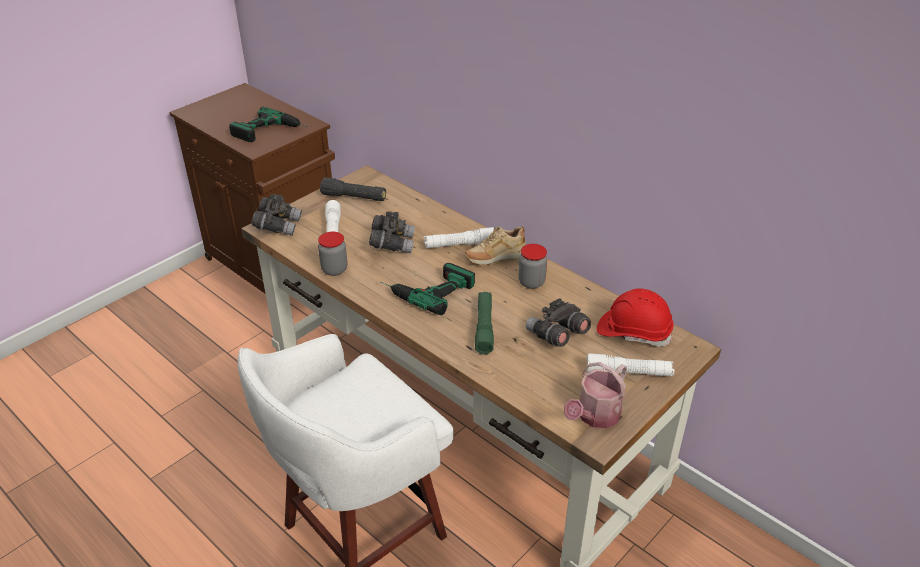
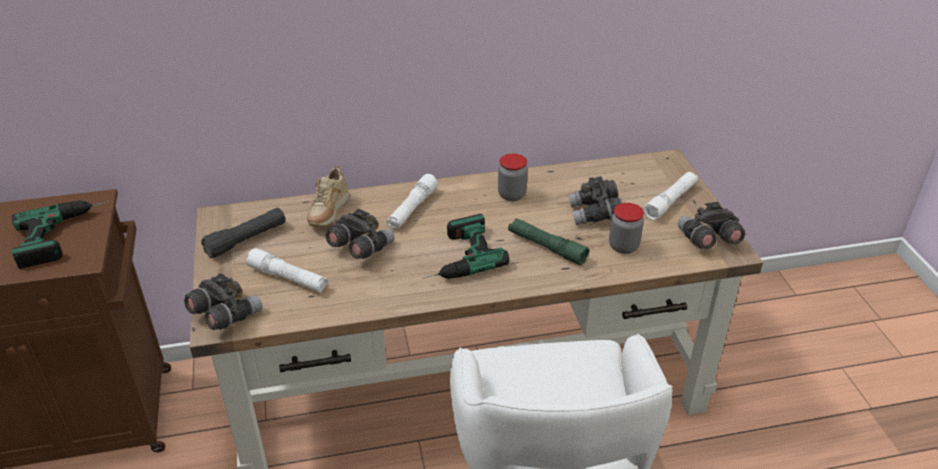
camera: 55 degrees left, 0 degrees up
jar [318,232,347,276] -> jar moved to [609,203,644,254]
beige shoe [464,226,526,265] -> beige shoe moved to [307,166,350,226]
watering can [564,362,627,428] -> grey binoculars [678,202,745,249]
red hard hat [597,289,674,347] -> none

